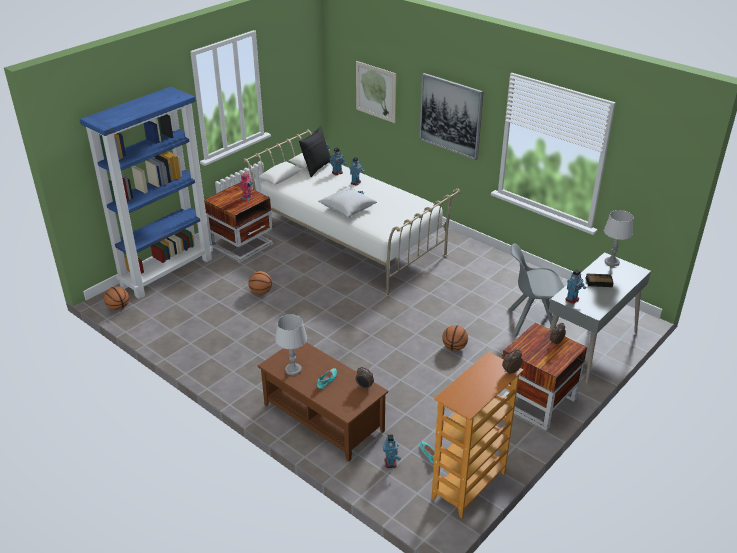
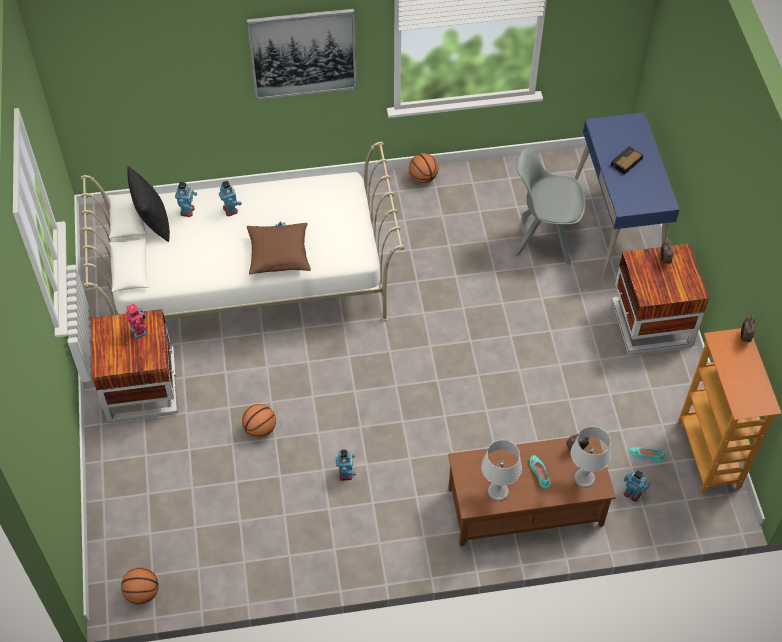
camera: 50 degrees left, 20 degrees up
blue bookcase [80,87,213,299] -> none
grey pillow [318,186,377,218] -> brown pillow [247,221,311,274]
picture [356,61,396,123] -> none
basketball [442,325,468,351] -> basketball moved to [409,153,439,183]
grey chair [508,243,565,338] -> grey chair turned 60 degrees clockwise [514,149,585,265]
grey desk [548,252,651,384] -> blue desk [574,112,680,276]
toy robot [565,269,586,304] -> toy robot moved to [336,449,356,481]
grey table lamp [604,210,633,266] -> grey table lamp moved to [571,426,611,488]

